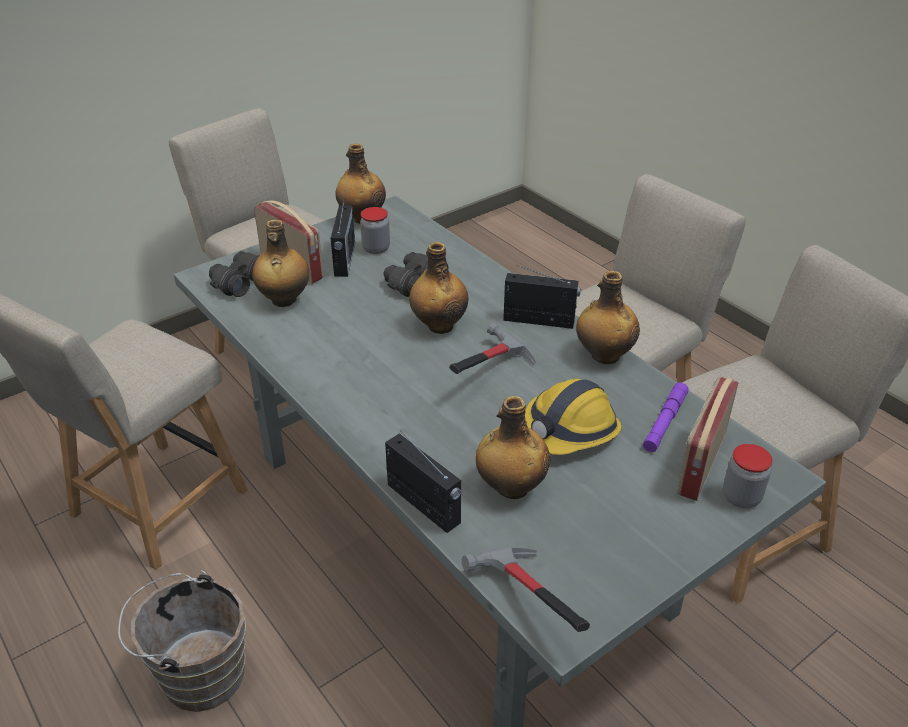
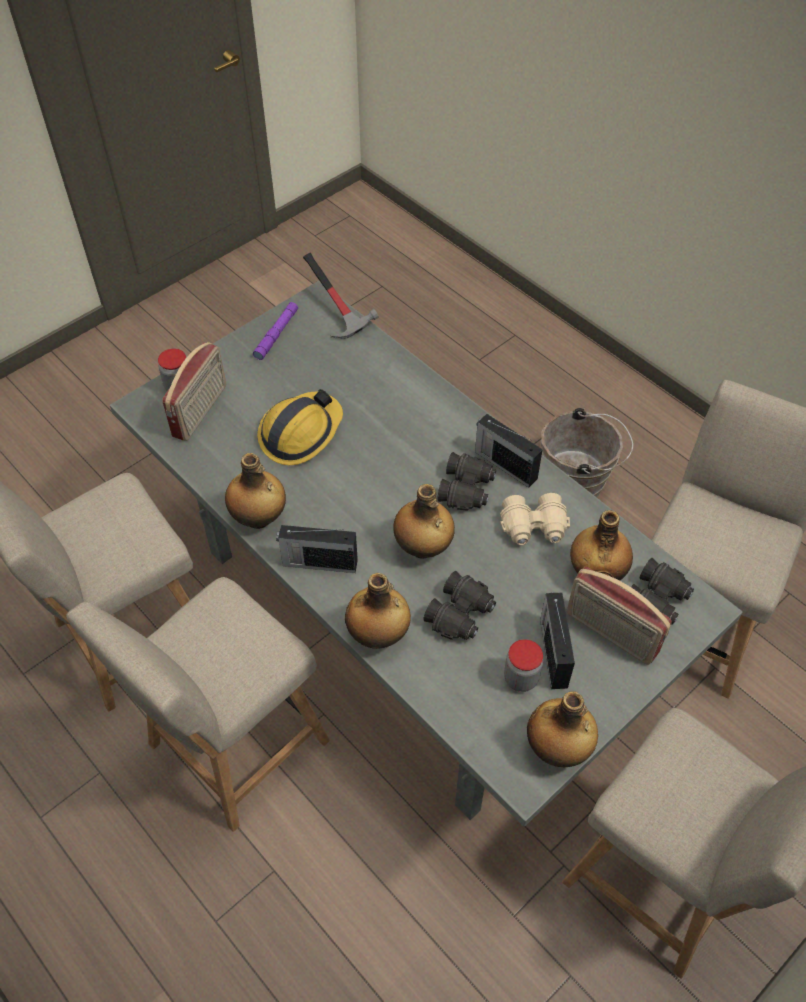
camera: 175 degrees right, 15 degrees up
radio [385,430,461,533] -> radio moved to [475,414,543,488]
hammer [449,323,536,374] -> none
bottle [476,396,550,499] -> bottle moved to [345,573,411,649]
purple flashlight [643,382,689,452] -> purple flashlight moved to [253,302,298,360]
none -> black binoculars [437,452,496,511]
none -> beige binoculars [500,493,570,545]

